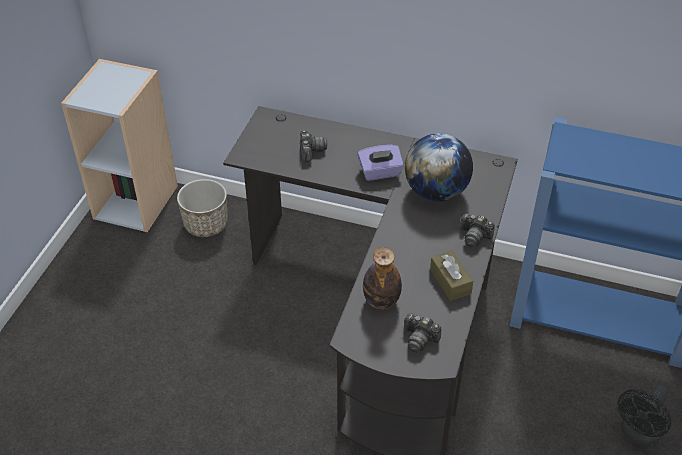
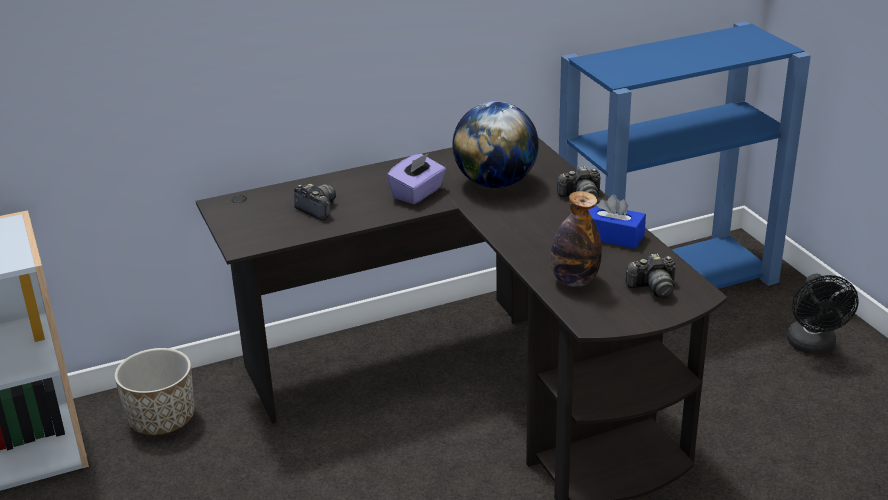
camera: 40 degrees left, 15 degrees down
brown tissue box [430,251,473,301] -> blue tissue box [588,194,646,249]

